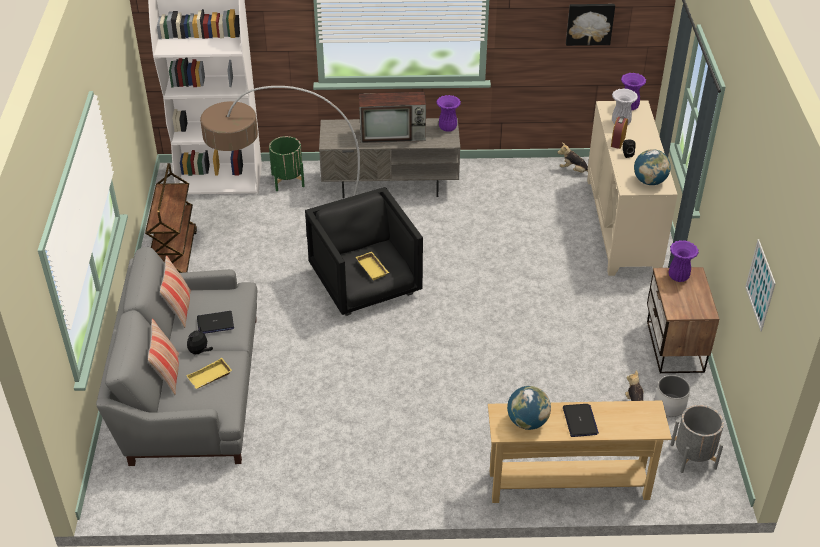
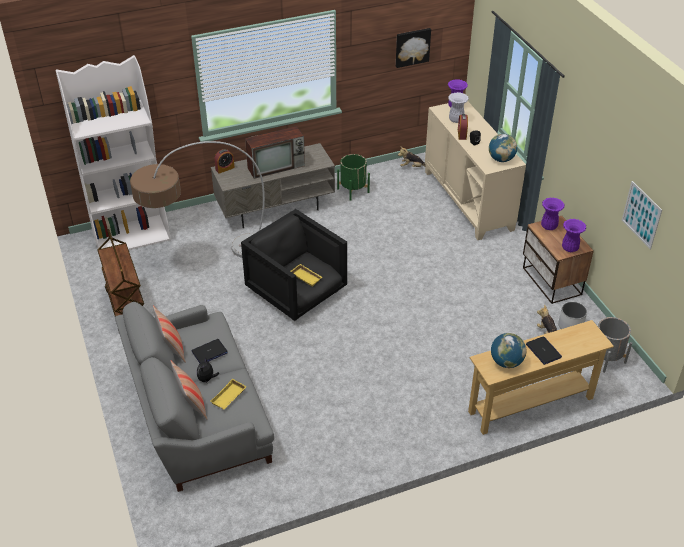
camera: 20 degrees left, 0 degrees up
green planter [269,136,305,191] -> green planter moved to [337,154,370,201]
purple vase [436,95,461,132] -> purple vase moved to [562,219,586,252]
none -> alarm clock [214,149,235,174]

